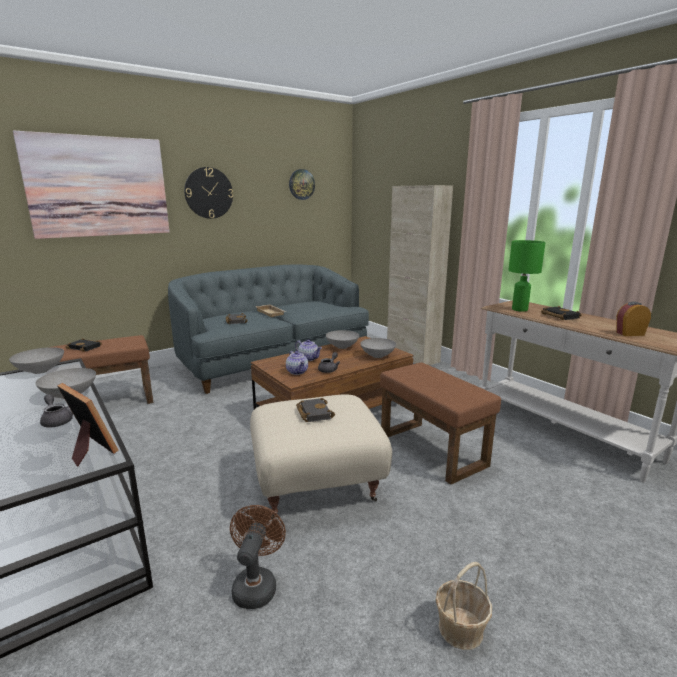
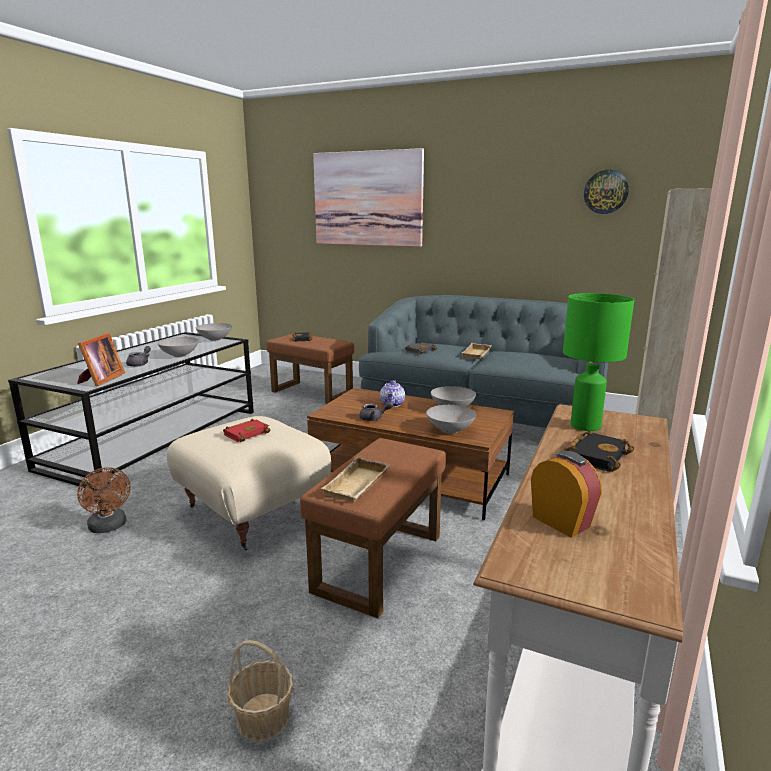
camera: 60 degrees right, 0 degrees up
wall clock [184,167,233,219] -> none
brown fan [230,505,286,609] -> brown fan turned 75 degrees clockwise [77,467,131,533]
teapot [286,351,308,375] -> none
black book [296,398,335,422] -> red book [223,419,271,442]
basket [436,562,492,650] -> basket moved to [227,640,293,742]
none -> beige tray [320,456,390,502]

